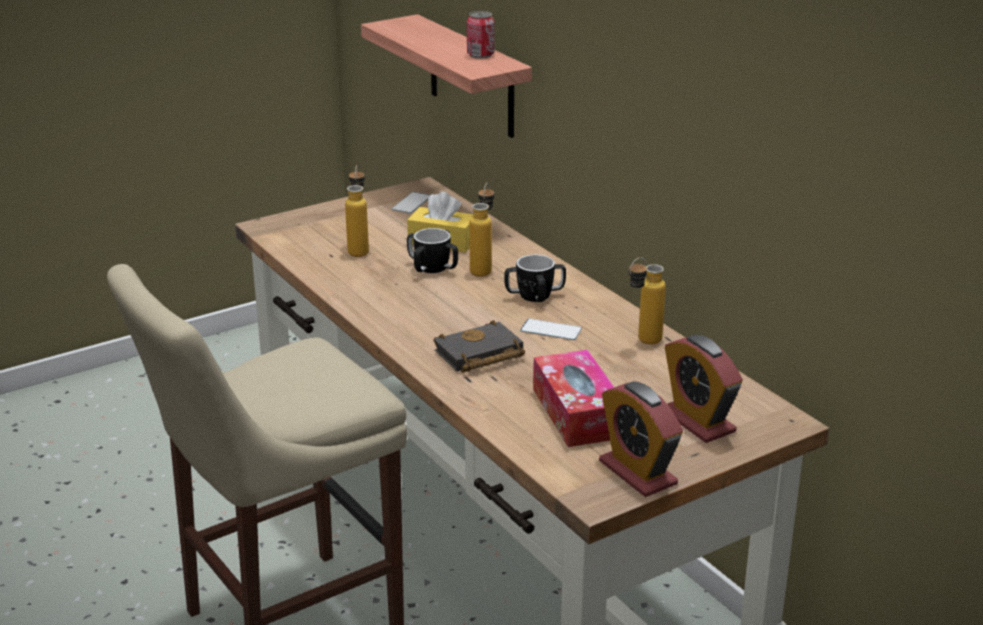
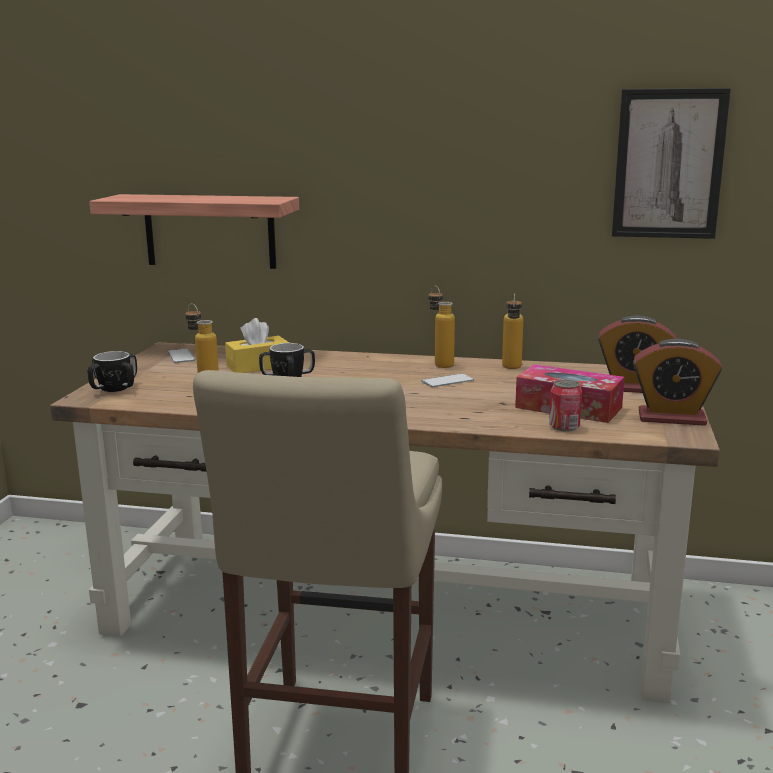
camera: 45 degrees left, 10 degrees down
black book [433,320,525,373] -> none
can [467,11,495,59] -> can moved to [549,379,582,432]
bottle [469,182,494,277] -> bottle moved to [428,286,455,368]
mug [504,255,566,302] -> mug moved to [87,351,137,392]
none -> picture [612,88,731,239]

